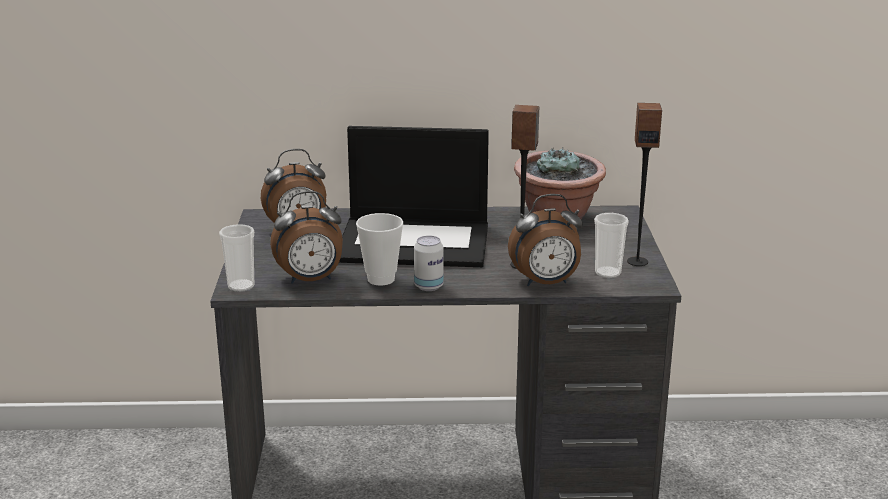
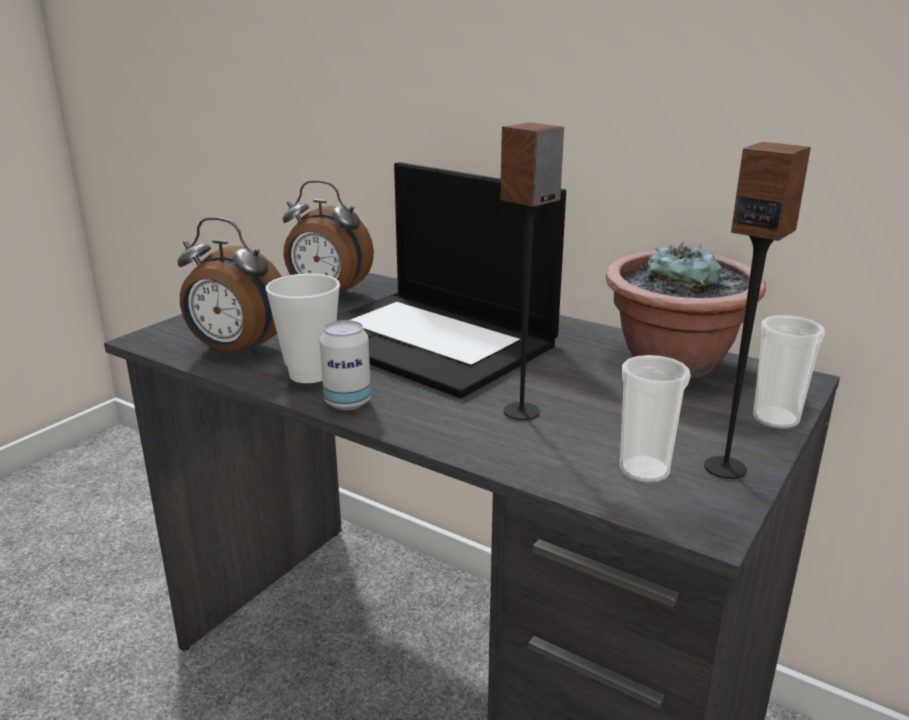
camera: 35 degrees right, 0 degrees up
cup [219,224,254,292] -> cup moved to [753,315,825,429]
alarm clock [508,194,583,286] -> none

